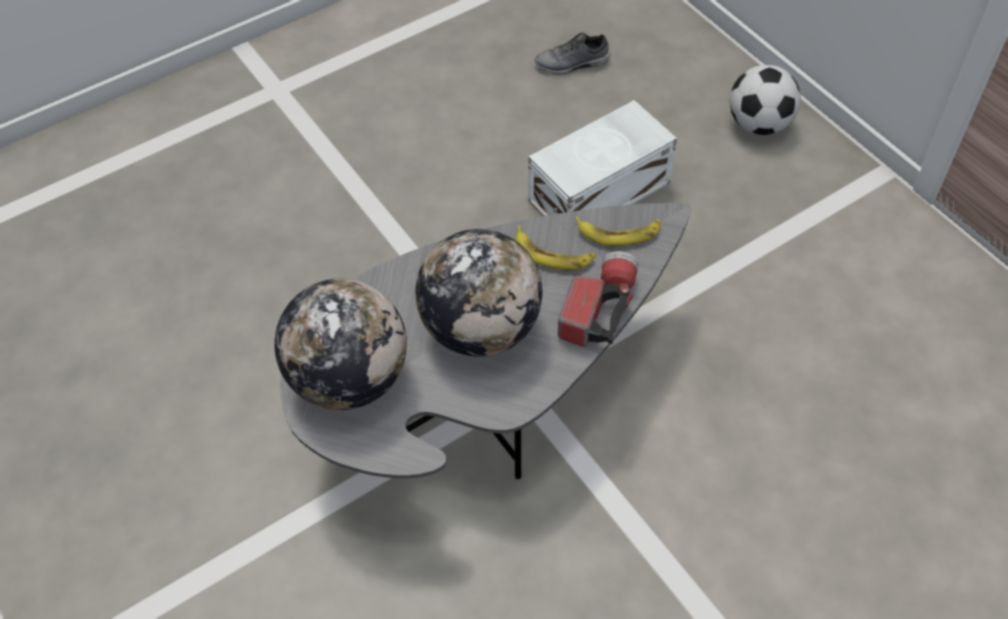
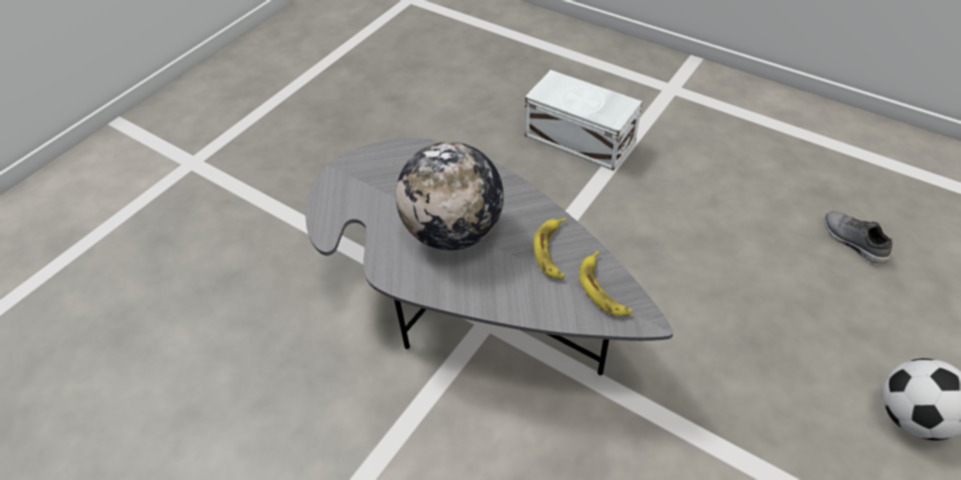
camera: 70 degrees right, 5 degrees down
globe [274,278,407,410] -> none
white storage box [528,100,677,216] -> white storage box moved to [525,70,643,171]
flashlight [558,251,638,347] -> none

